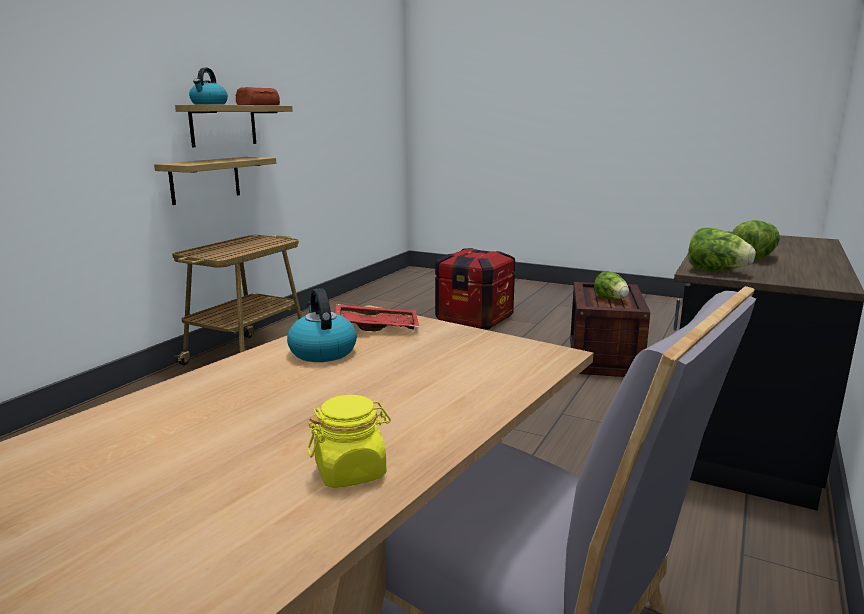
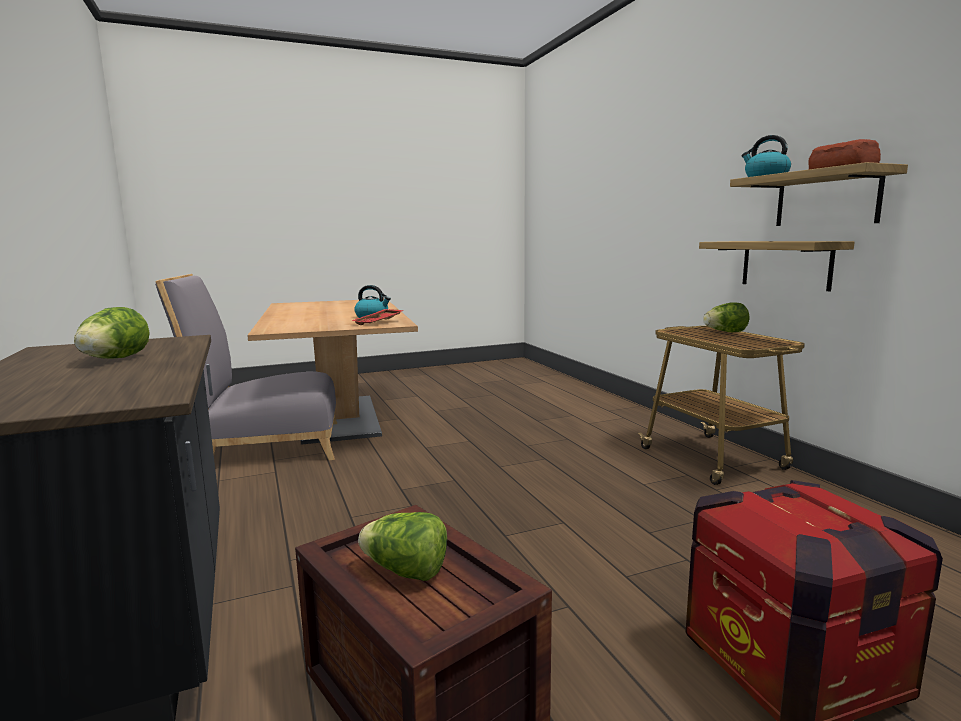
camera: 130 degrees right, 5 degrees down
yellow jar [308,395,391,488] -> none
lettuce [688,228,756,271] -> lettuce moved to [703,302,749,332]

